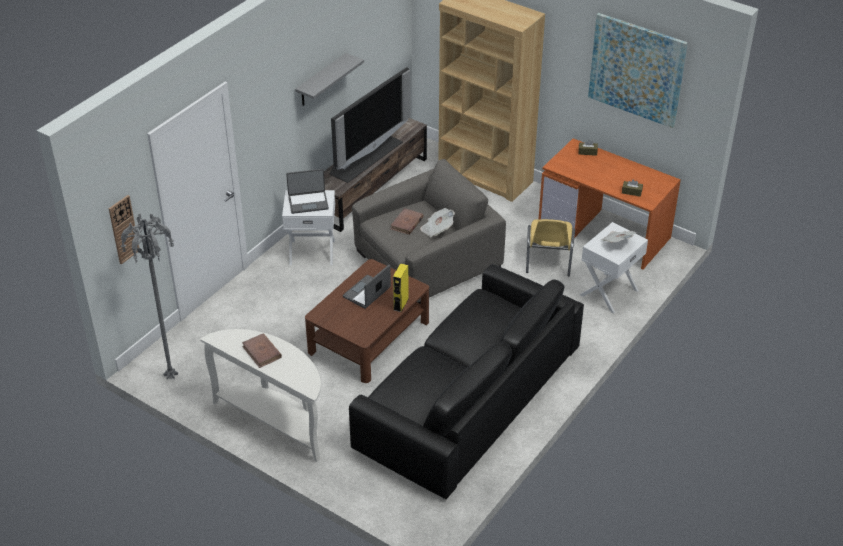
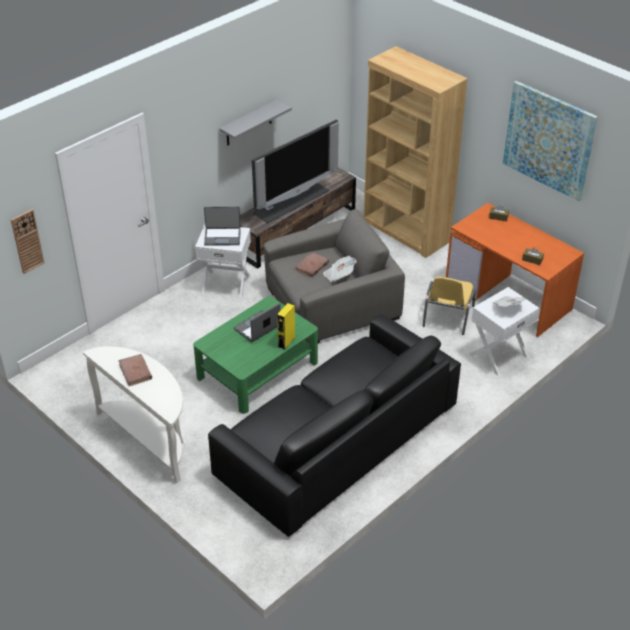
camera: 10 degrees right, 0 degrees up
grey floor lamp [120,214,178,380] -> none
brown coffee table [305,259,429,383] -> green coffee table [193,296,318,414]

